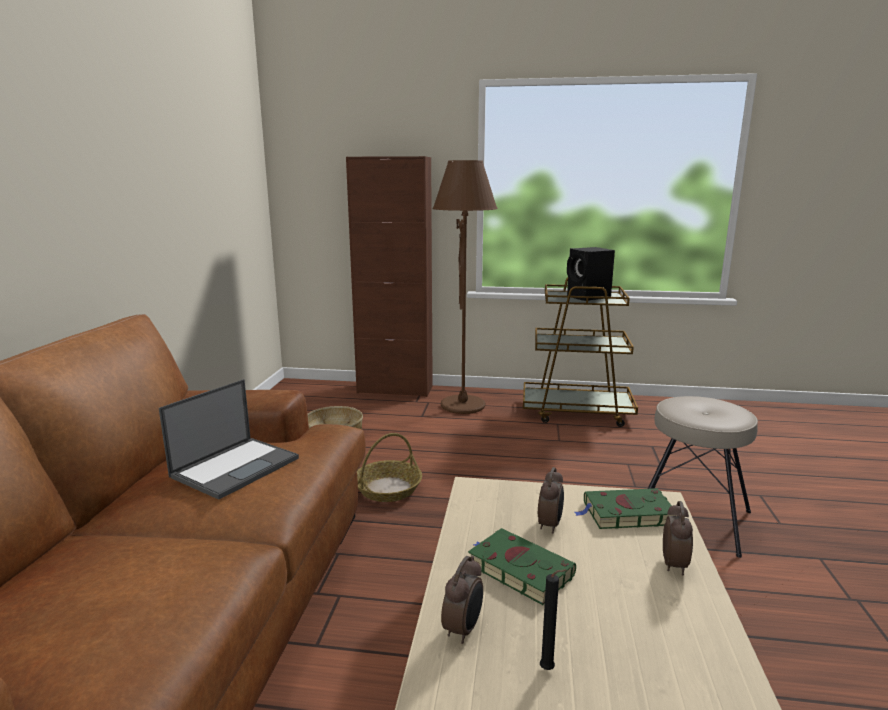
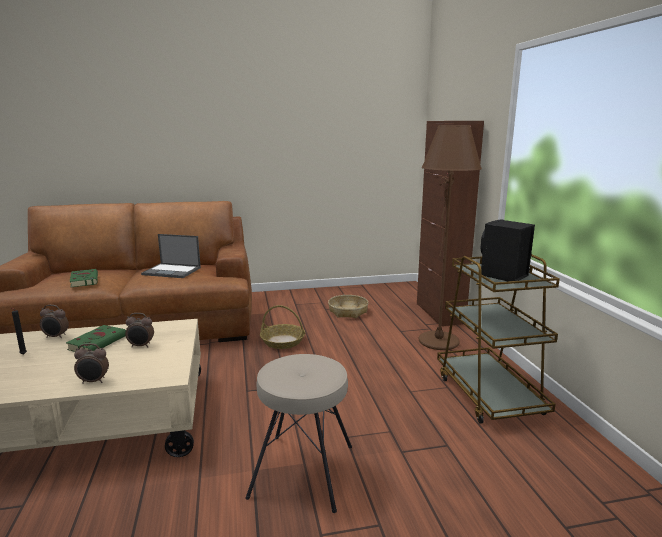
camera: 70 degrees right, 0 degrees up
green book [574,488,674,529] -> green book moved to [70,269,98,287]

